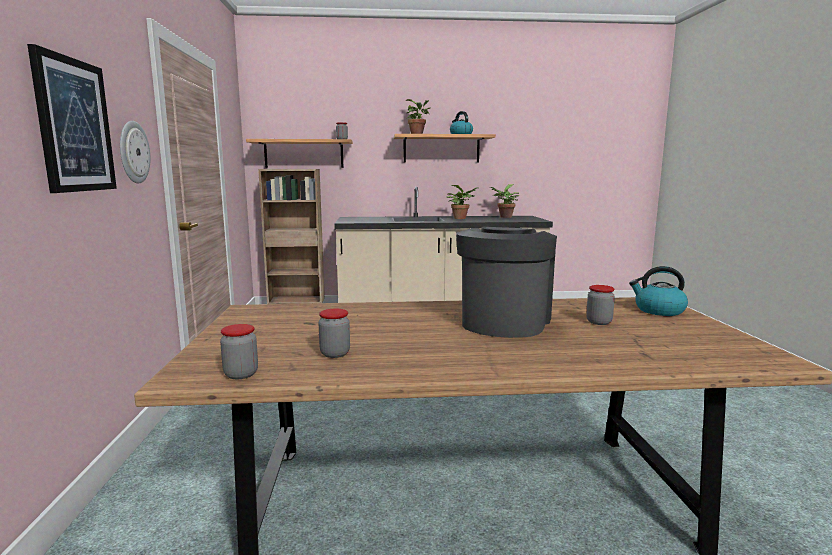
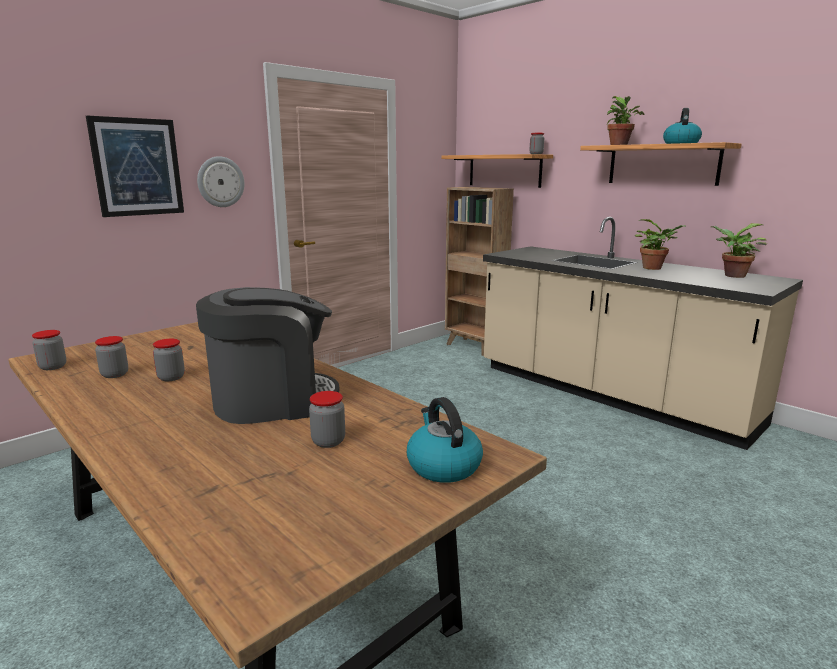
camera: 50 degrees right, 5 degrees up
none -> jar [153,339,185,381]

